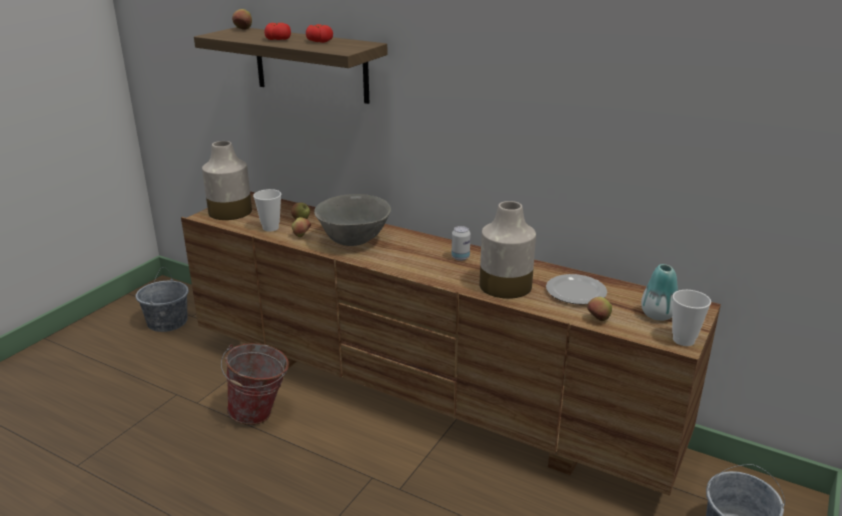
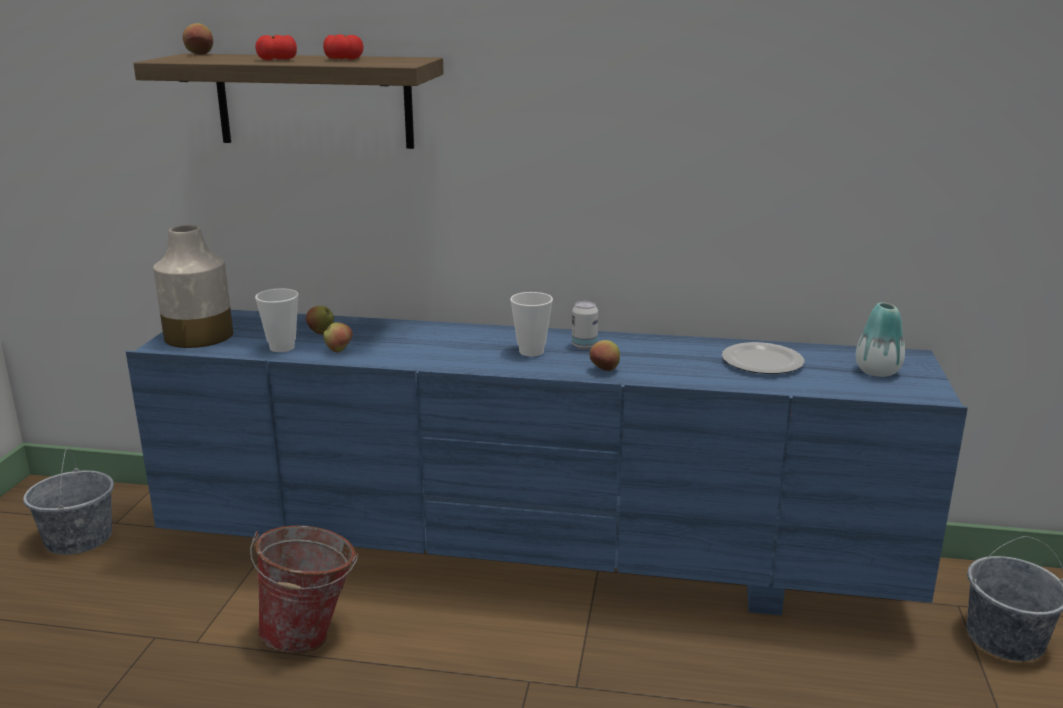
camera: 20 degrees left, 5 degrees down
brown cabinet [181,191,721,496] -> blue cabinet [126,310,968,616]
grey bowl [314,194,391,246] -> none
beige vase [479,201,536,299] -> none
apple [587,297,612,321] -> apple moved to [589,340,620,371]
cup [672,290,711,346] -> cup moved to [510,292,553,356]

